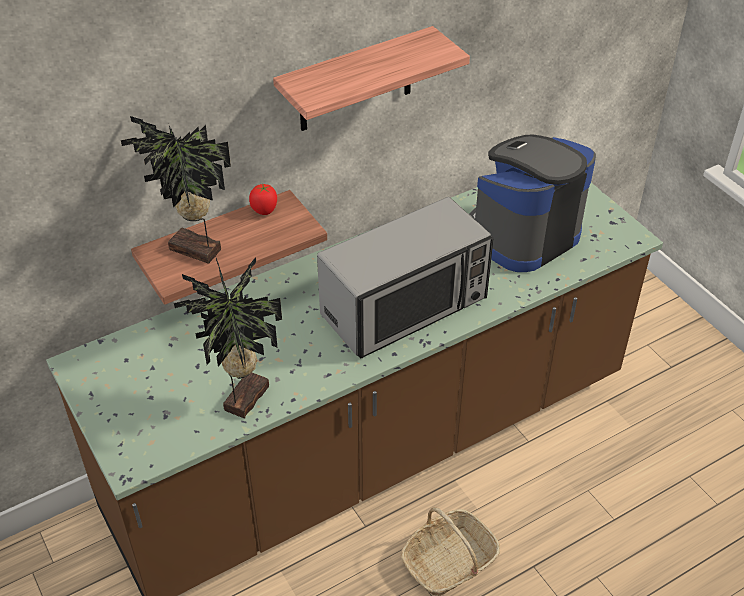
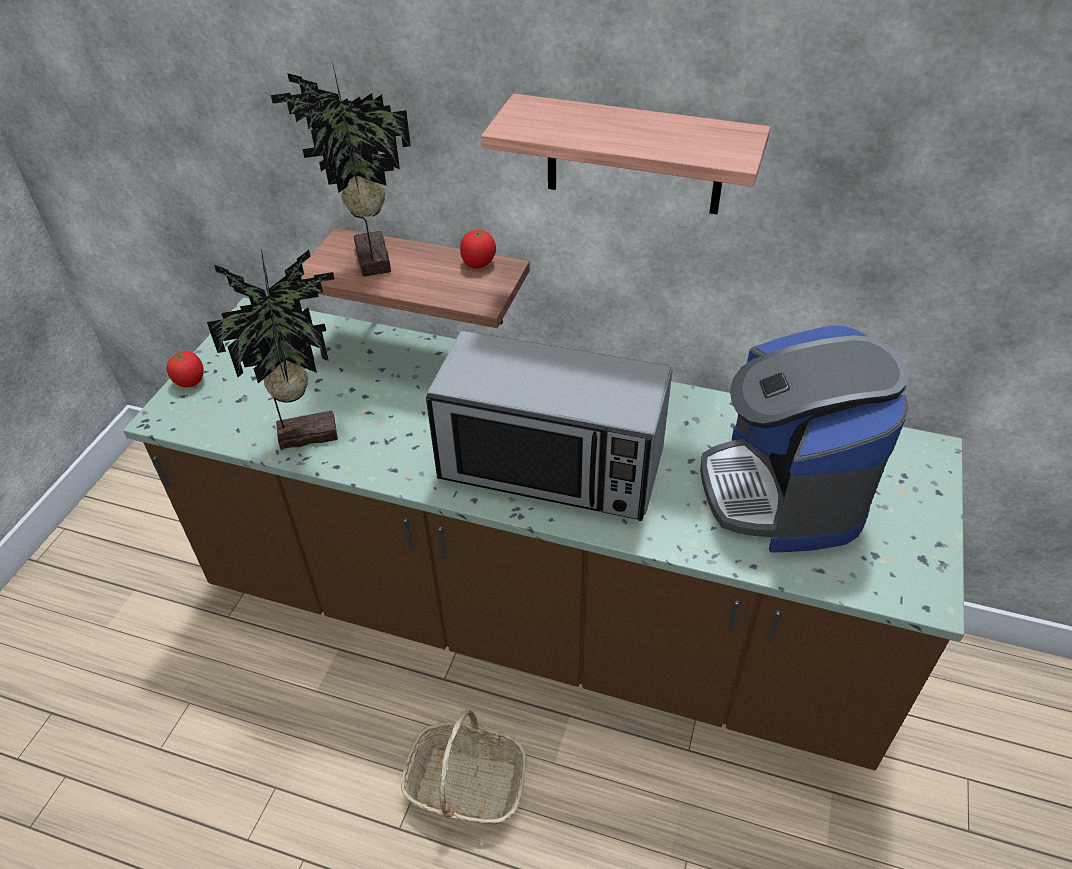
camera: 50 degrees right, 0 degrees up
coffee machine [469,135,596,272] -> coffee machine turned 105 degrees counterclockwise [700,325,909,552]
none -> tomato [166,351,204,387]

